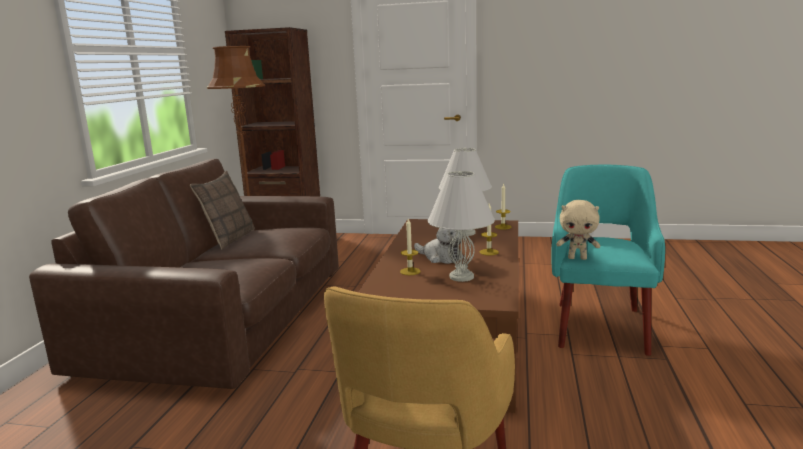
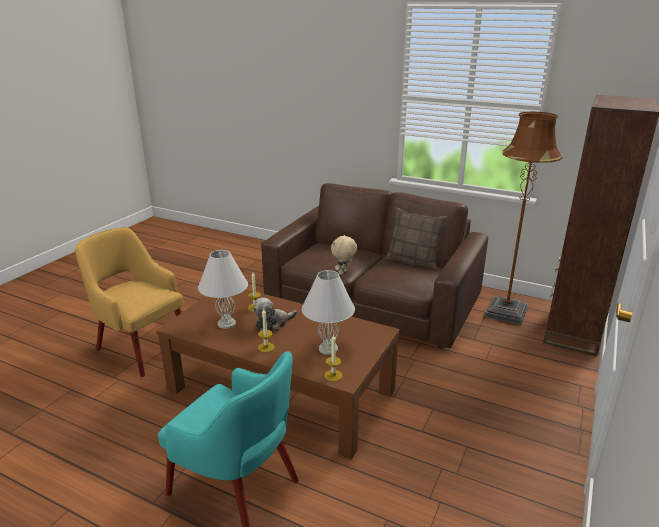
camera: 105 degrees right, 10 degrees up
beige plush toy [556,200,600,260] -> beige plush toy moved to [331,234,357,275]

